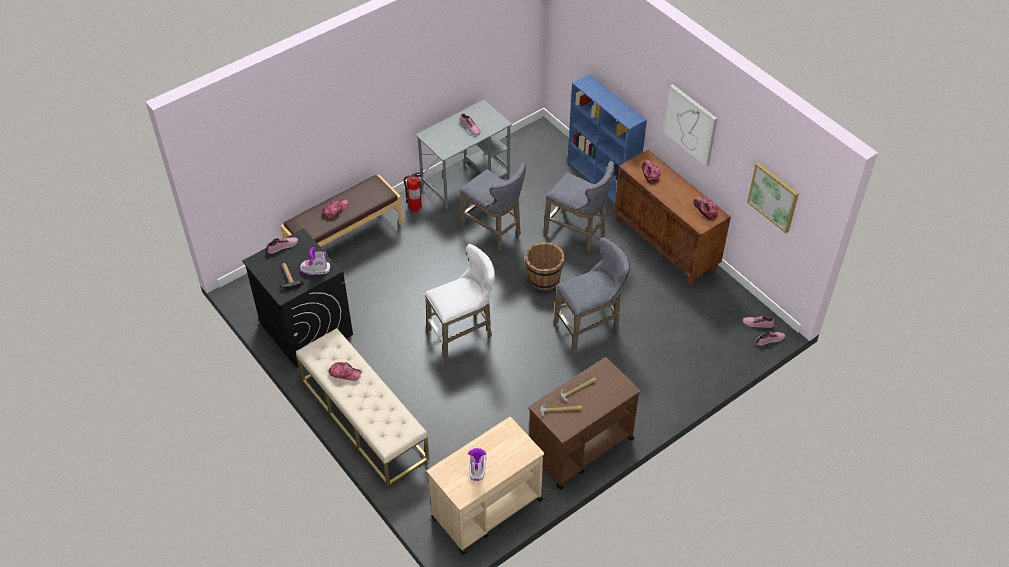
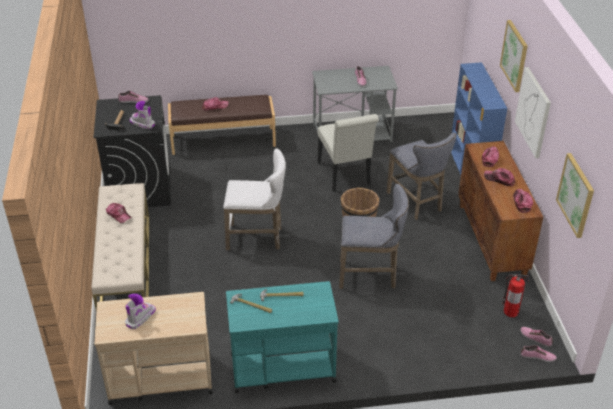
camera: 30 degrees right, 10 degrees down
fire extinguisher [404,172,422,211] -> fire extinguisher moved to [503,274,529,317]
grey stool [459,163,526,251] -> white chair [318,114,379,192]
brown cart [529,357,641,489] -> turquoise cart [226,281,339,393]
none -> cap [484,168,515,186]
none -> picture [500,20,528,92]

